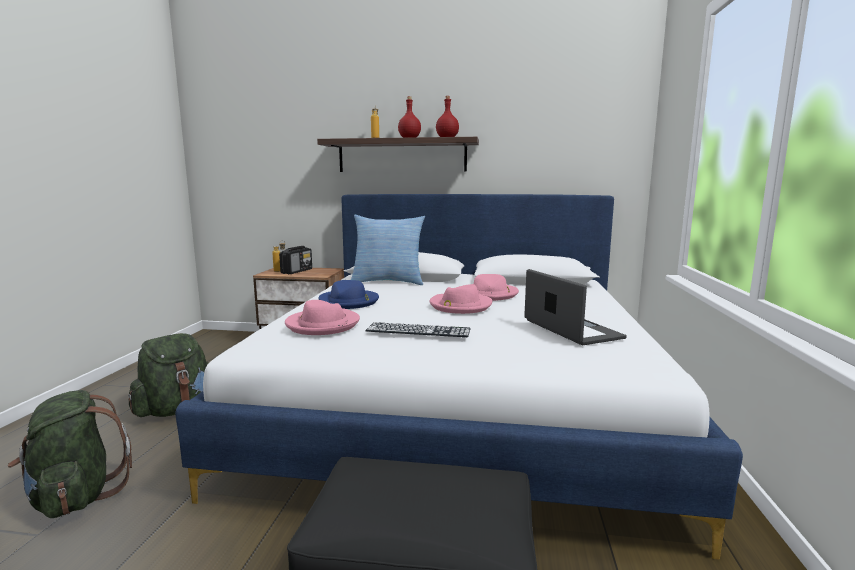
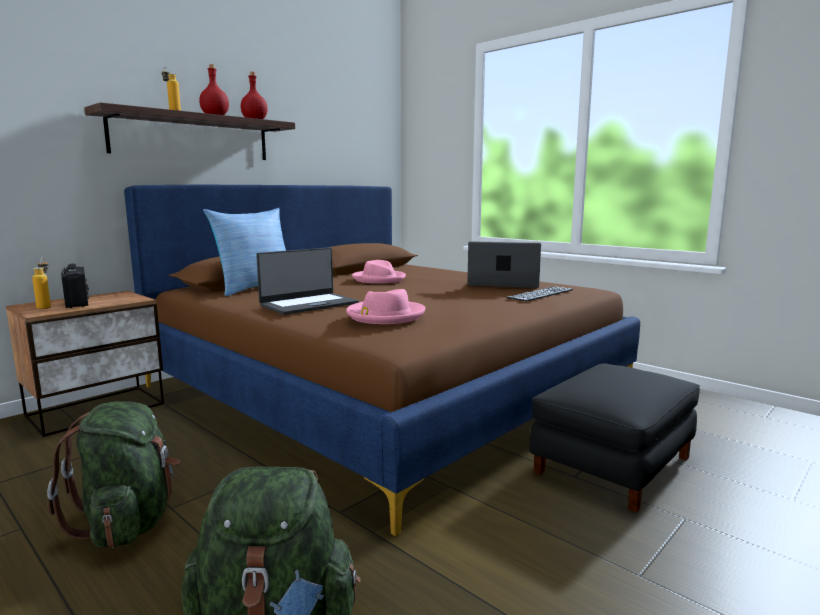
camera: 55 degrees left, 0 degrees up
white bed [175,194,743,560] -> brown bed [124,185,640,536]
blue hat [319,280,379,309] -> laptop [256,247,359,315]
keyboard [365,322,471,337] -> keyboard moved to [506,286,573,301]
pink hat [430,284,492,314] -> none

